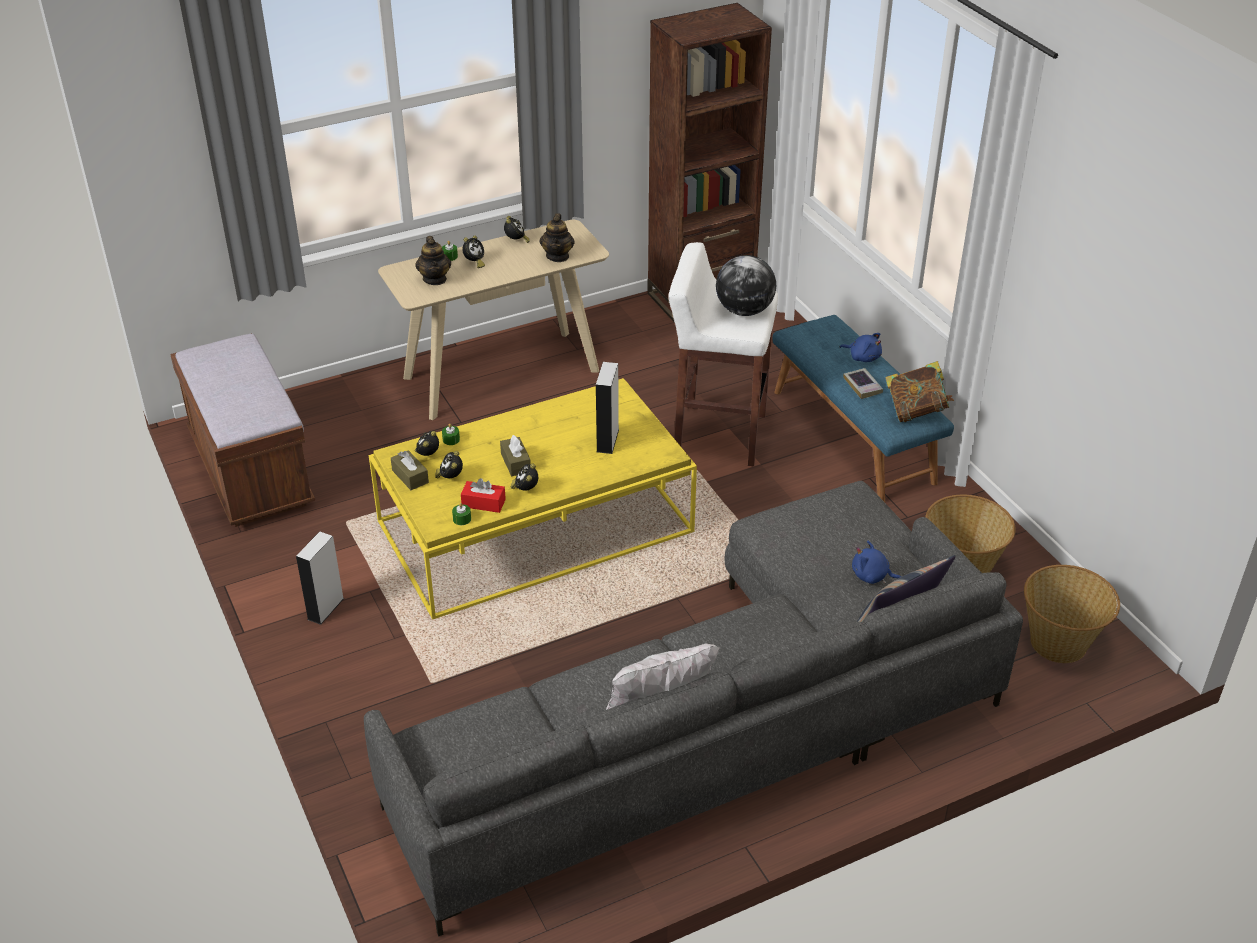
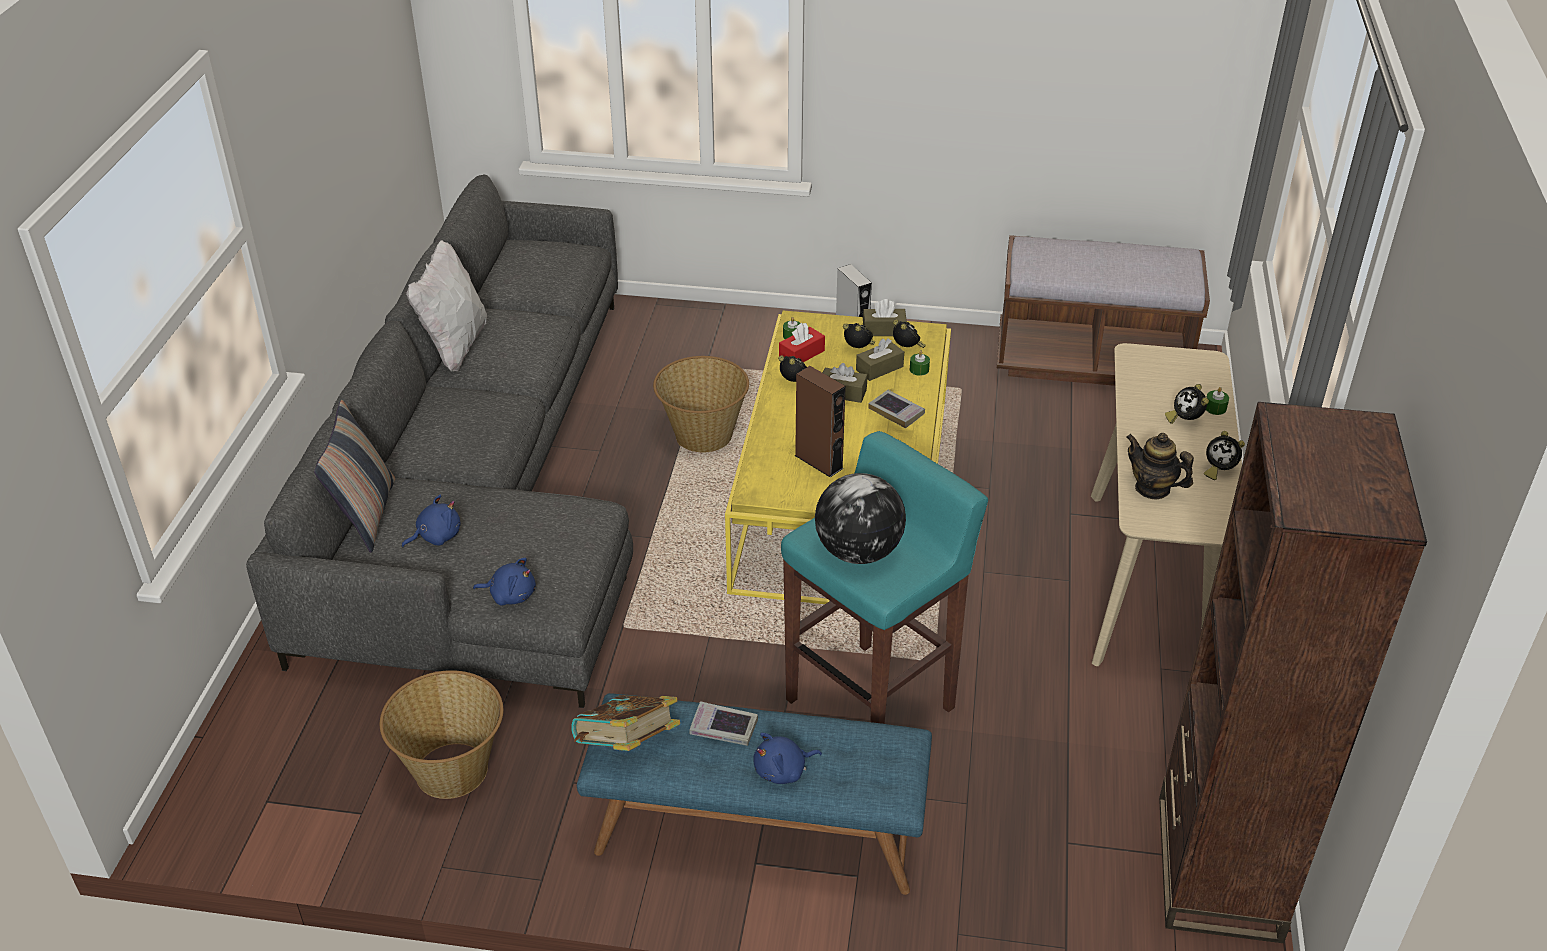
camera: 125 degrees right, 0 degrees up
teapot [415,236,451,285] -> none
grey speaker [596,362,619,454] -> brown speaker [794,366,846,477]
white stool [668,242,778,467] -> turquoise stool [781,431,988,724]
basket [1024,565,1120,663] -> basket moved to [653,356,749,452]
none -> blue plush toy [473,558,536,606]
none -> brown tissue box [856,338,904,381]
none -> book [868,390,925,428]

